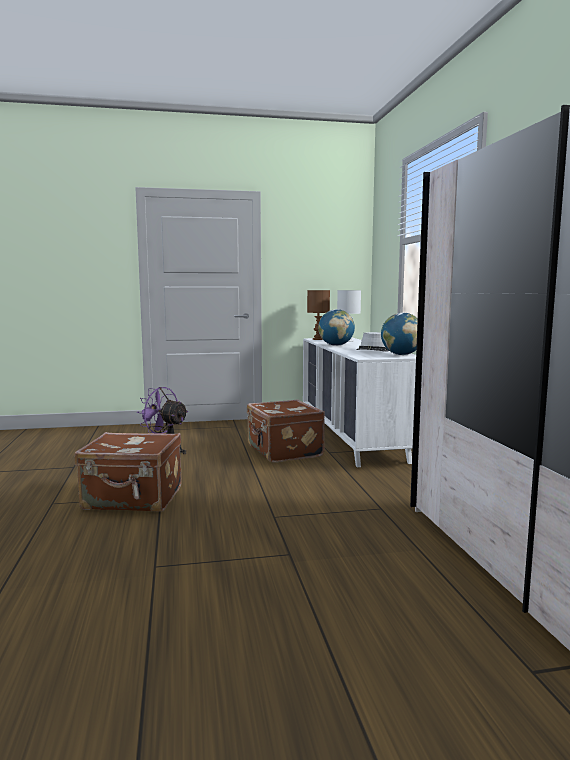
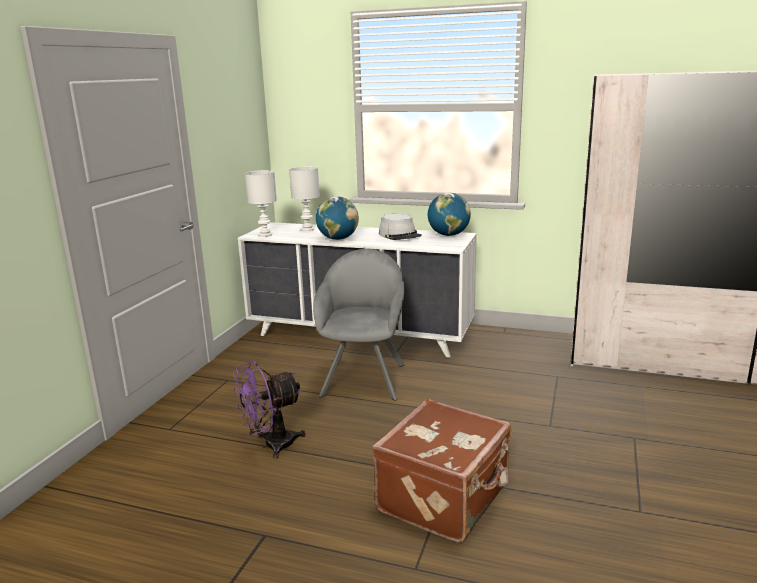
camera: 60 degrees left, 10 degrees up
brown suitcase [247,400,325,463] -> grey armchair [313,249,405,400]
brown table lamp [307,290,330,340] -> white table lamp [245,170,277,237]

